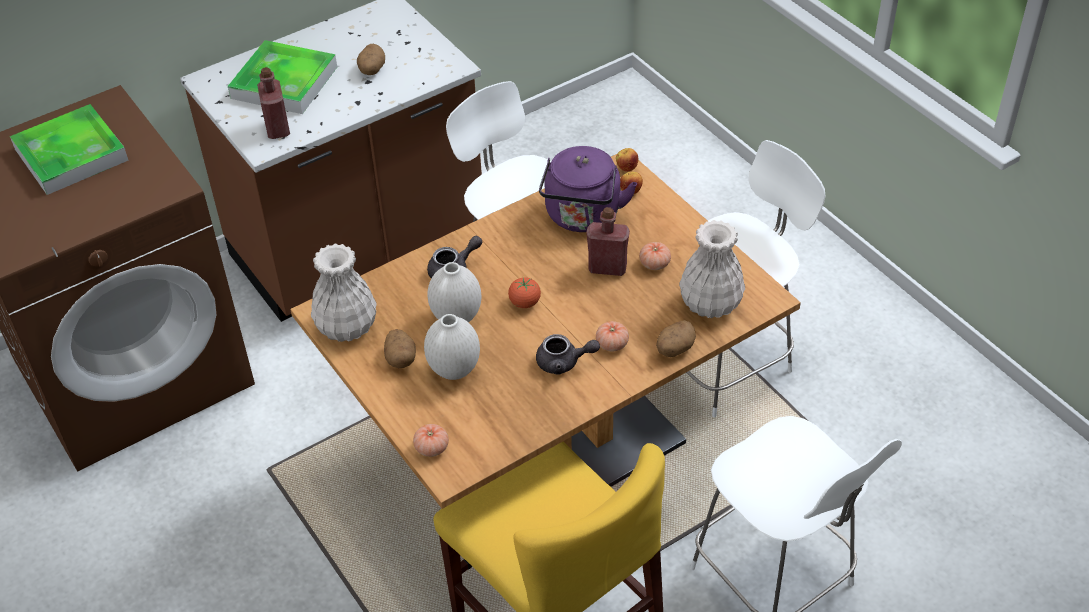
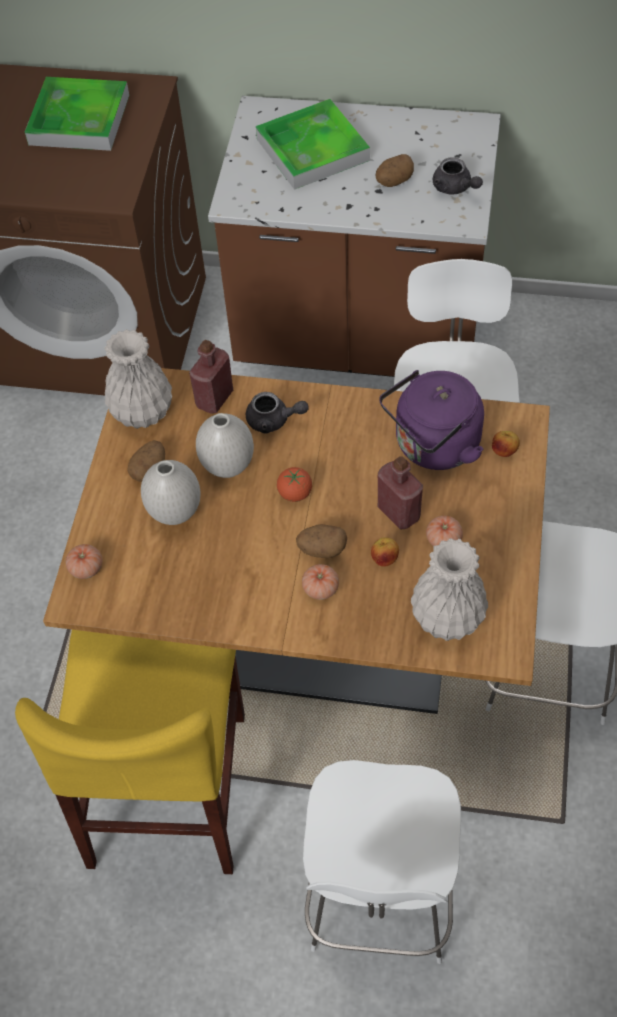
camera: 45 degrees right, 10 degrees up
red bottle [257,67,290,139] -> red bottle moved to [189,340,233,413]
grey teapot [536,334,600,375] -> grey teapot moved to [433,157,483,195]
apple [616,148,638,172] -> apple moved to [371,537,399,567]
potato [656,320,696,357] -> potato moved to [296,524,347,558]

